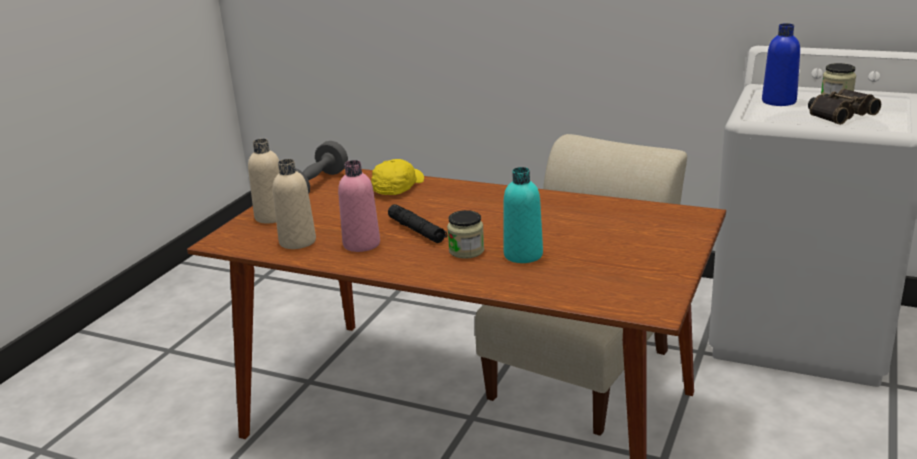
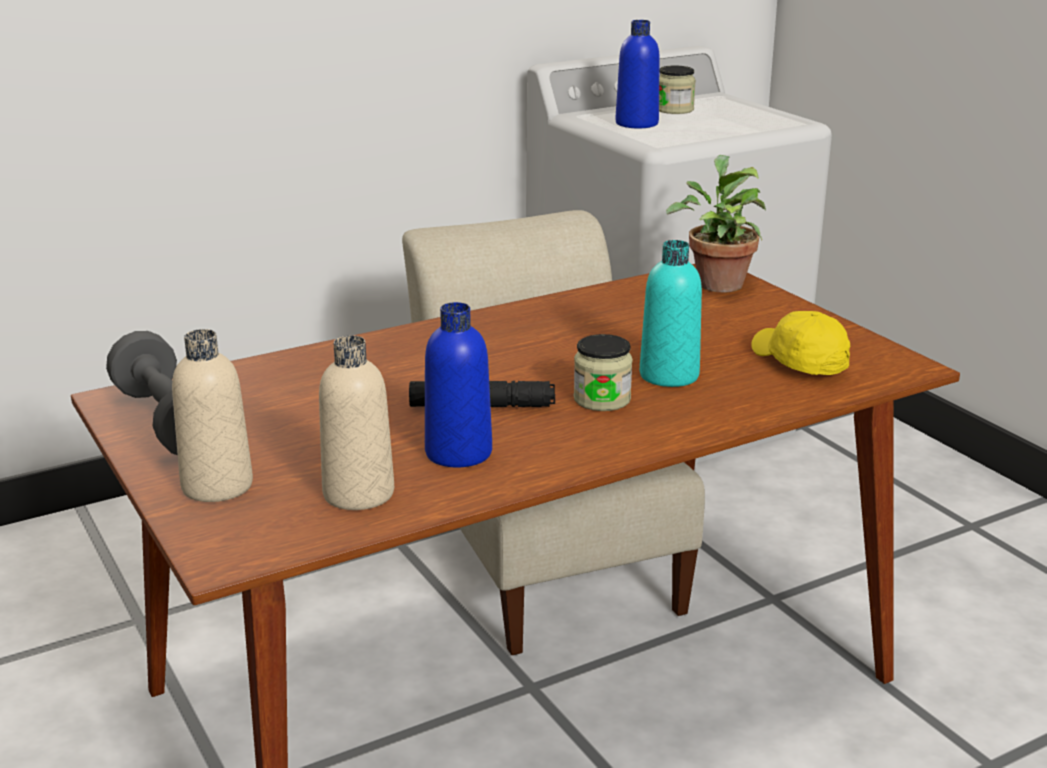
camera: 55 degrees left, 0 degrees up
pink bottle [338,160,380,252] -> blue bottle [425,302,492,467]
yellow cap [371,159,424,195] -> yellow cap moved to [751,311,850,375]
binoculars [808,89,881,125] -> none
none -> potted plant [666,155,766,293]

